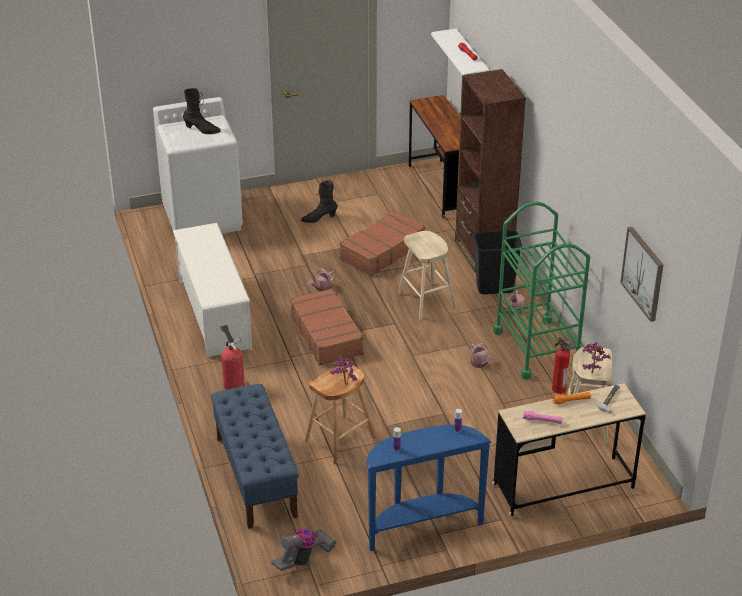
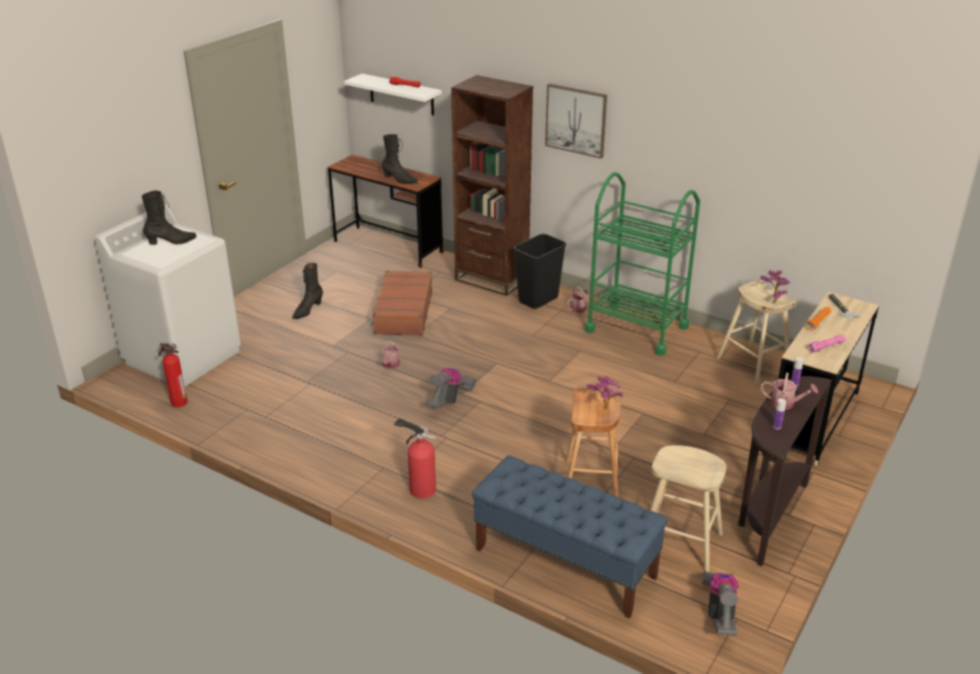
camera: 40 degrees left, 5 degrees down
white shoe rack [173,223,252,357] -> none
brown suitcase [290,288,364,365] -> vacuum cleaner [425,368,476,408]
blue console table [367,425,492,551] -> brown console table [738,376,832,566]
beige stool [398,231,456,320] -> beige stool moved to [650,445,727,572]
watering can [470,343,494,368] -> watering can moved to [761,373,818,410]
fire extinguisher [552,337,571,394] -> fire extinguisher moved to [158,343,188,407]
picture [620,227,663,322] -> picture moved to [545,83,607,159]
none -> black boot [382,134,418,184]

